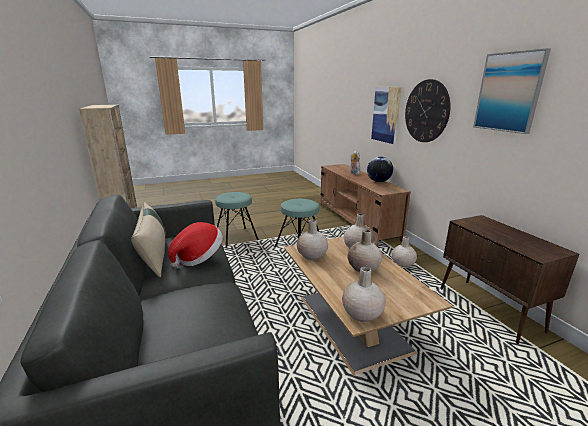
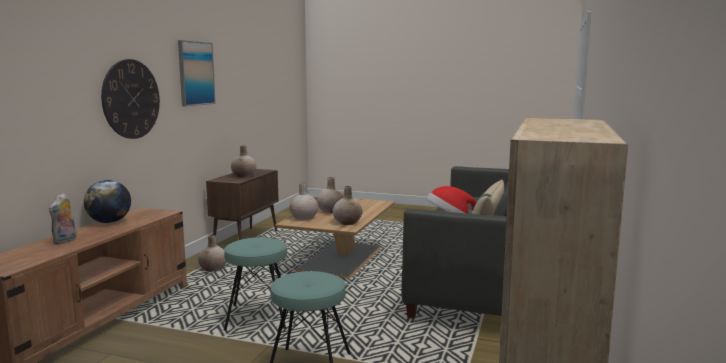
camera: 140 degrees left, 10 degrees down
beige vase [342,267,386,322] -> beige vase moved to [231,145,257,178]
picture [371,87,402,144] -> none

